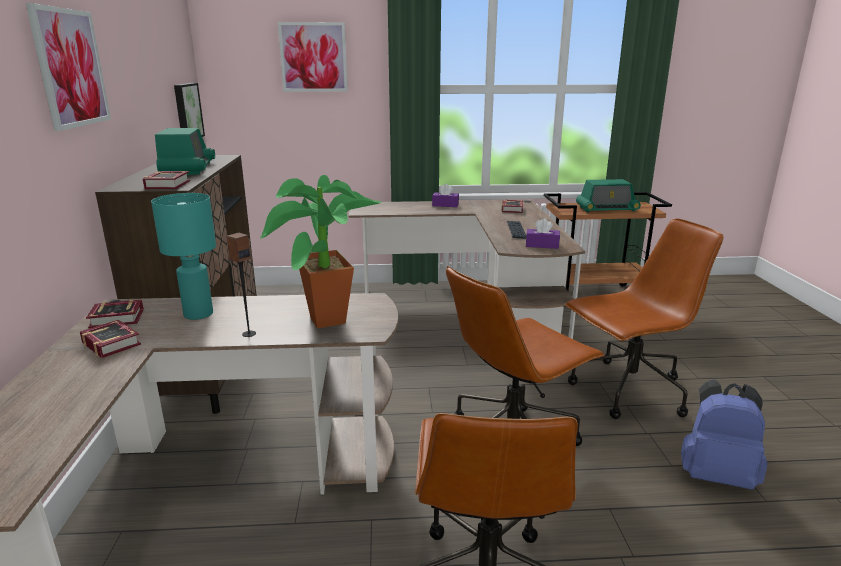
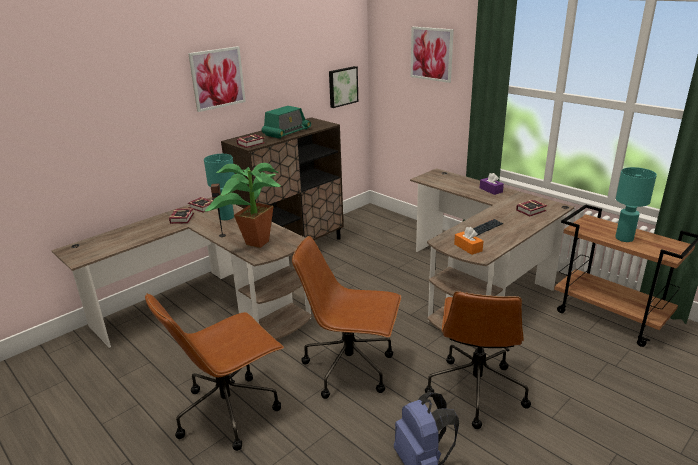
camera: 50 degrees right, 5 degrees up
purple tissue box [526,218,560,249] -> orange tissue box [454,227,483,255]
brown office chair [565,218,724,419] -> brown office chair turned 75 degrees clockwise [425,291,531,429]
radio [576,179,641,213] -> turquoise table lamp [615,167,657,242]

